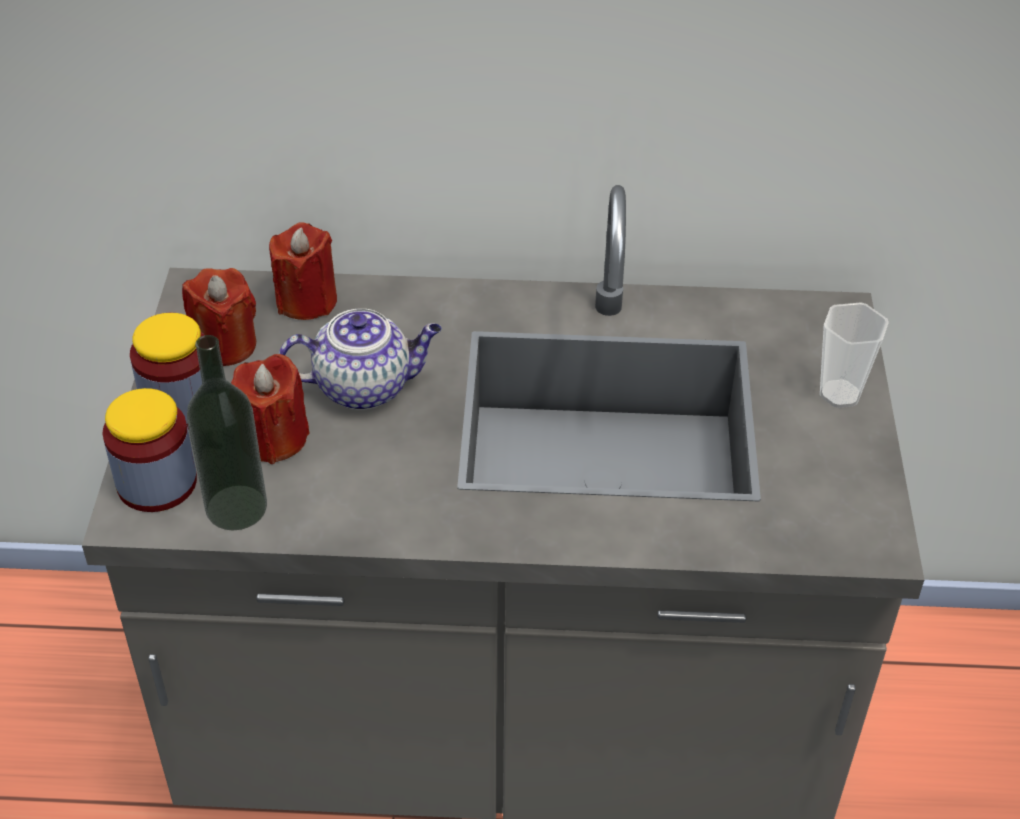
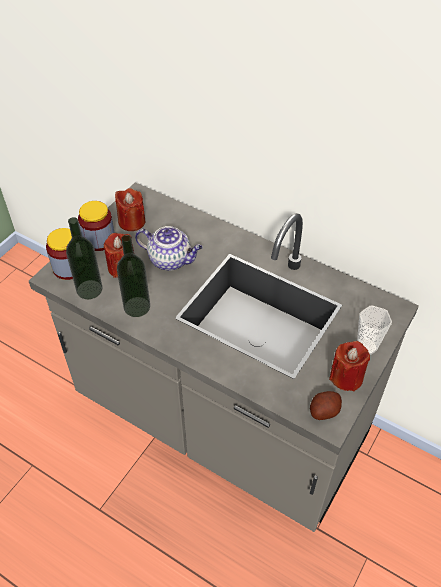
camera: 30 degrees right, 5 degrees up
red candle [269,222,337,320] -> red candle moved to [329,341,370,391]
none -> bottle [117,235,150,317]
none -> potato [310,391,342,420]

